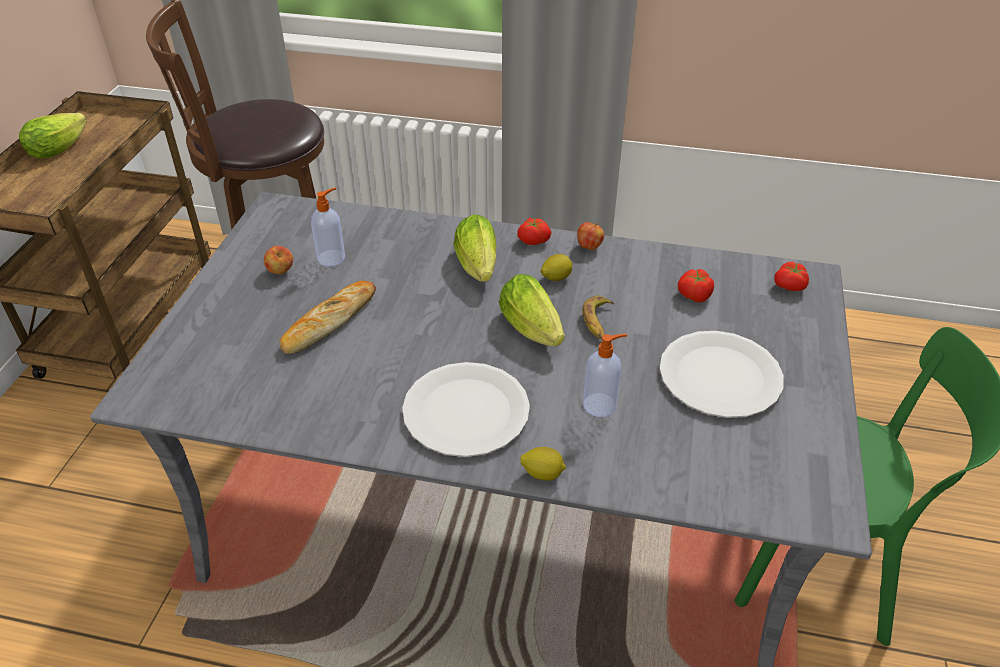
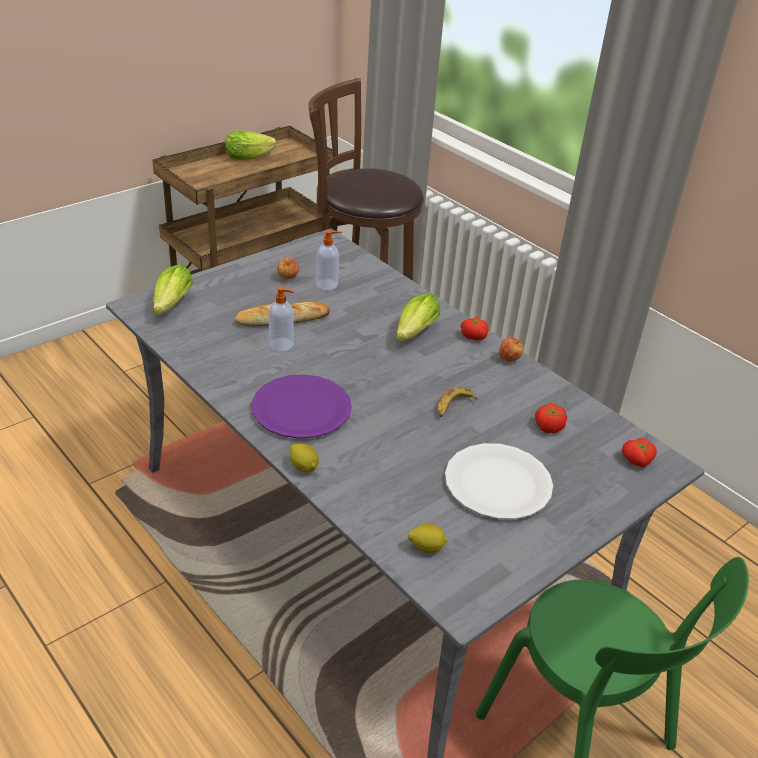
camera: 35 degrees right, 5 degrees down
white plate [402,362,530,457] -> purple plate [252,374,352,439]
lettuce [499,274,565,346] -> lettuce moved to [153,264,193,315]
lemon [541,254,572,281] -> lemon moved to [408,524,447,553]
soap dispenser [583,334,627,417] -> soap dispenser moved to [269,286,294,351]

